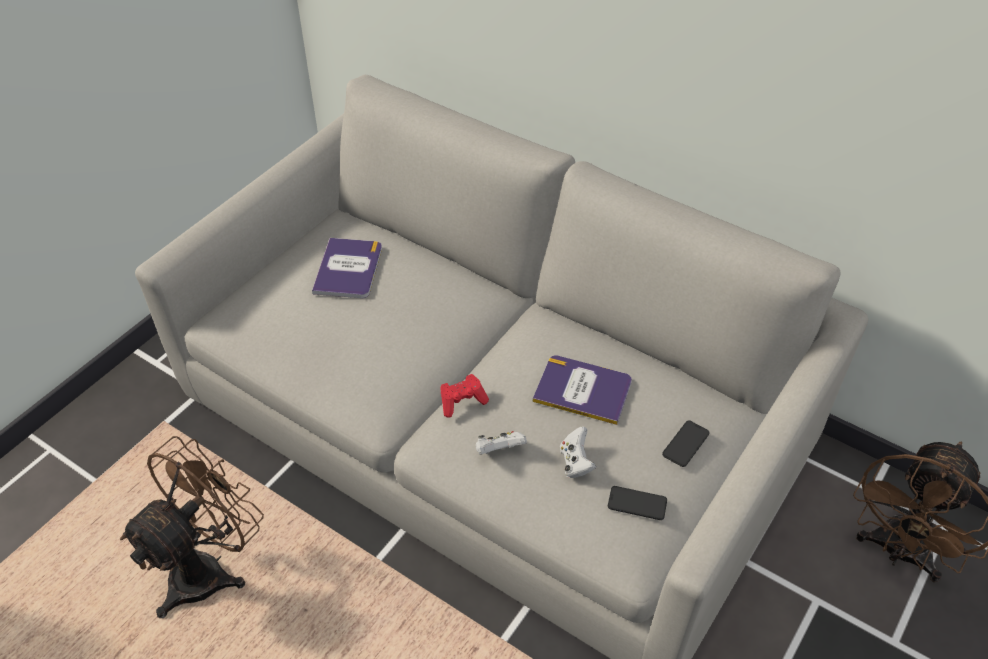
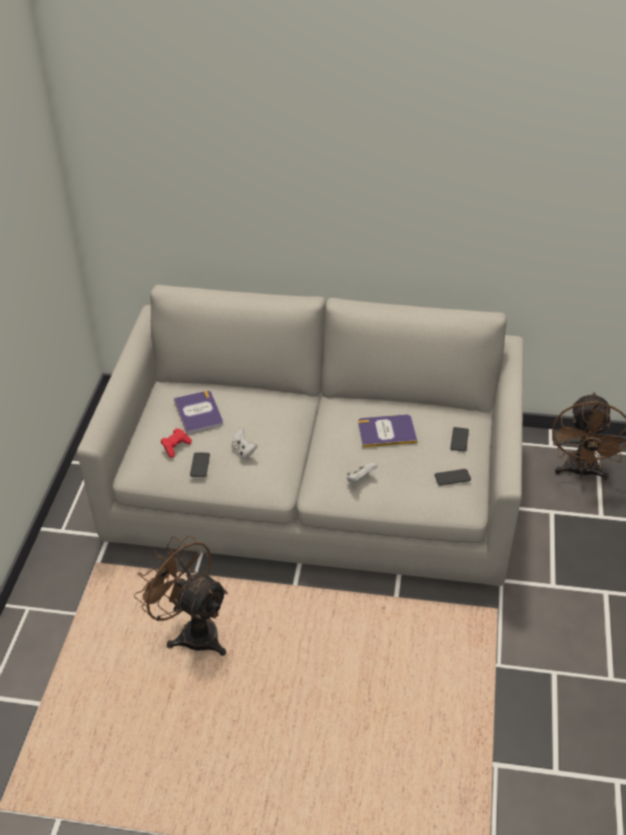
camera: 25 degrees left, 5 degrees down
brown fan [120,436,264,618] -> brown fan turned 60 degrees counterclockwise [134,535,228,656]
red game controller [440,374,489,418] -> red game controller moved to [161,428,192,458]
white game controller [560,426,596,478] -> white game controller moved to [231,429,257,459]
none -> phone [190,452,210,477]

